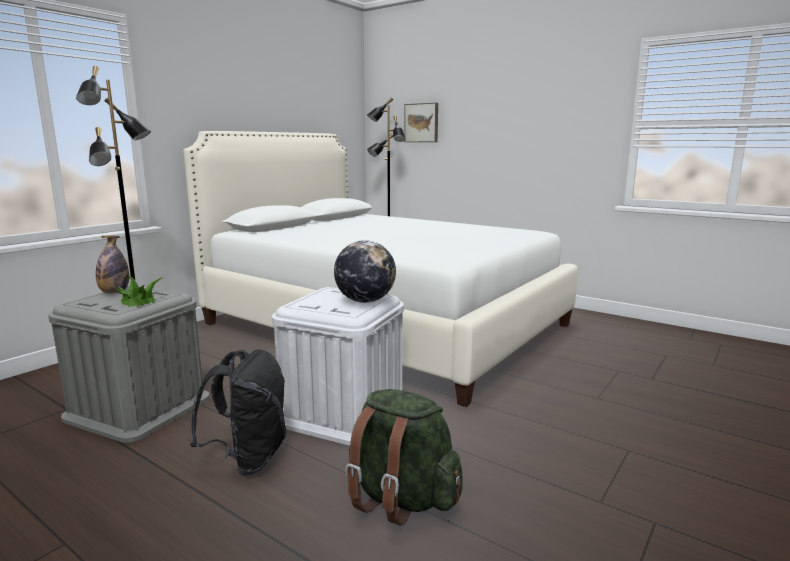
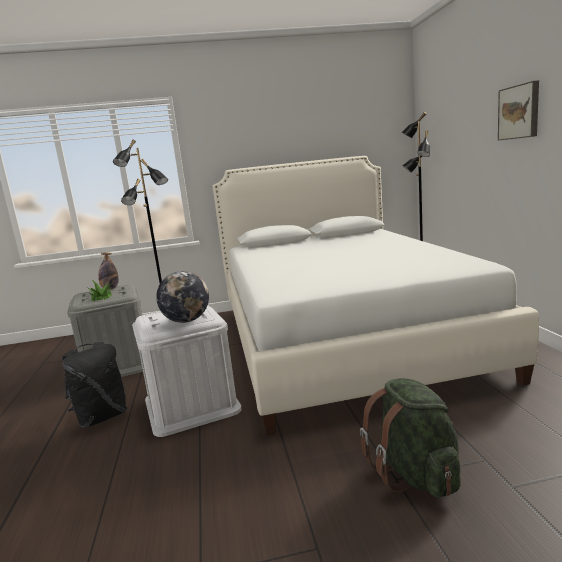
camera: 45 degrees right, 0 degrees up
green backpack [345,389,463,526] -> green backpack moved to [360,378,461,497]
picture [404,103,438,142] -> picture moved to [498,80,539,140]

